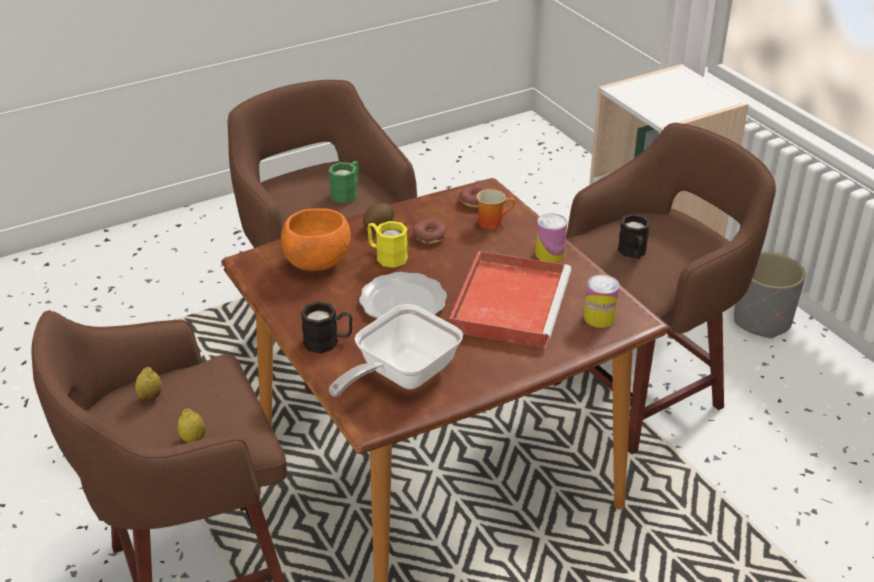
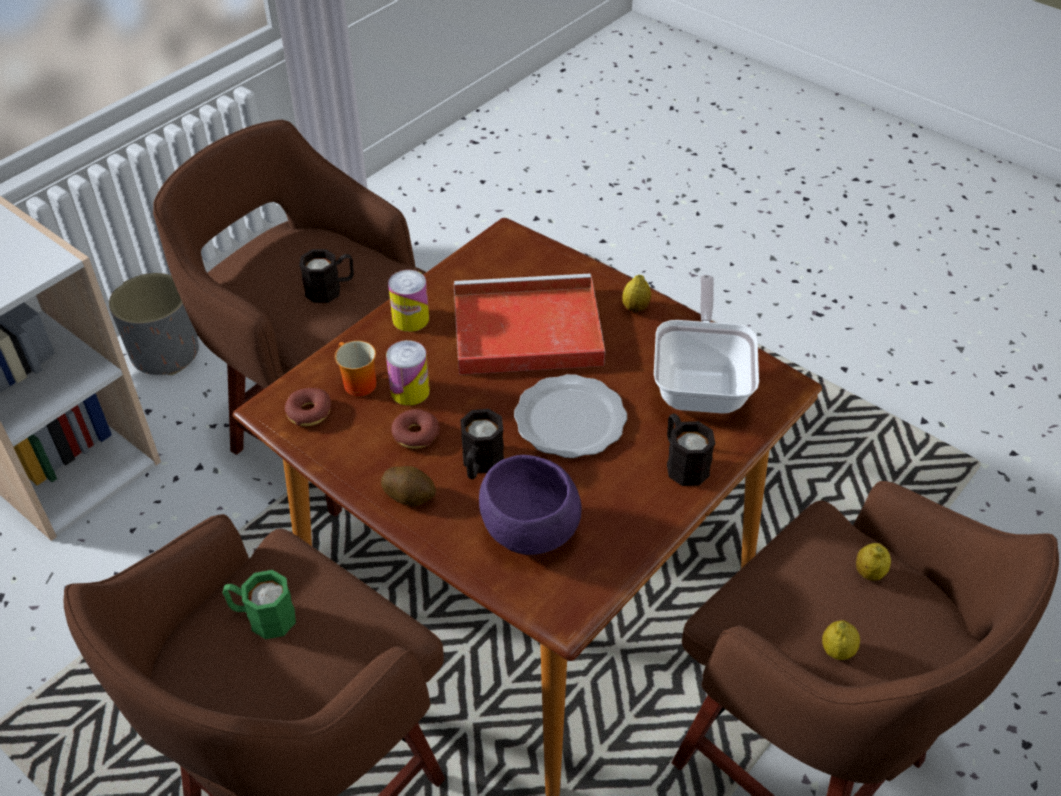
camera: 110 degrees left, 10 degrees up
orange bowl [281,208,351,271] -> purple bowl [479,455,582,555]
frying pan [329,304,463,397] -> frying pan turned 105 degrees counterclockwise [654,275,759,414]
yellow mug [367,221,408,268] -> black mug [460,409,504,479]
can [584,275,619,328] -> can moved to [386,340,430,406]
none -> lemon [622,275,651,313]

